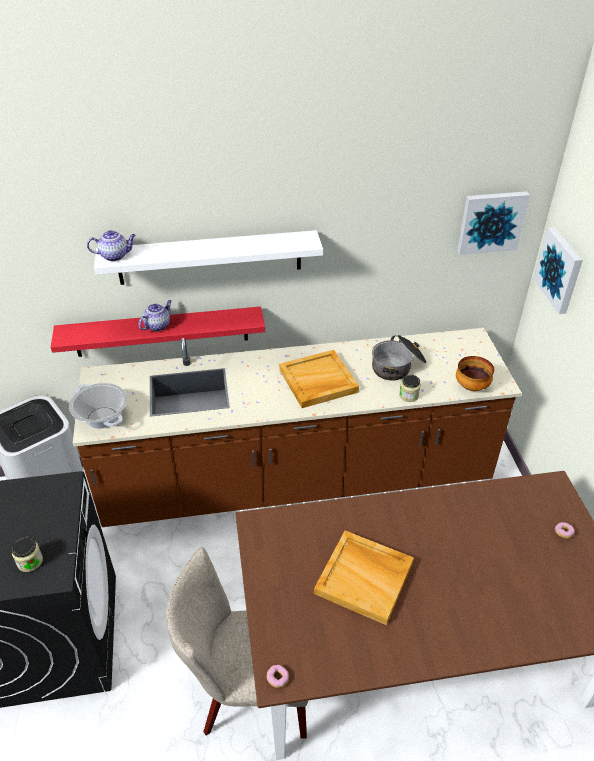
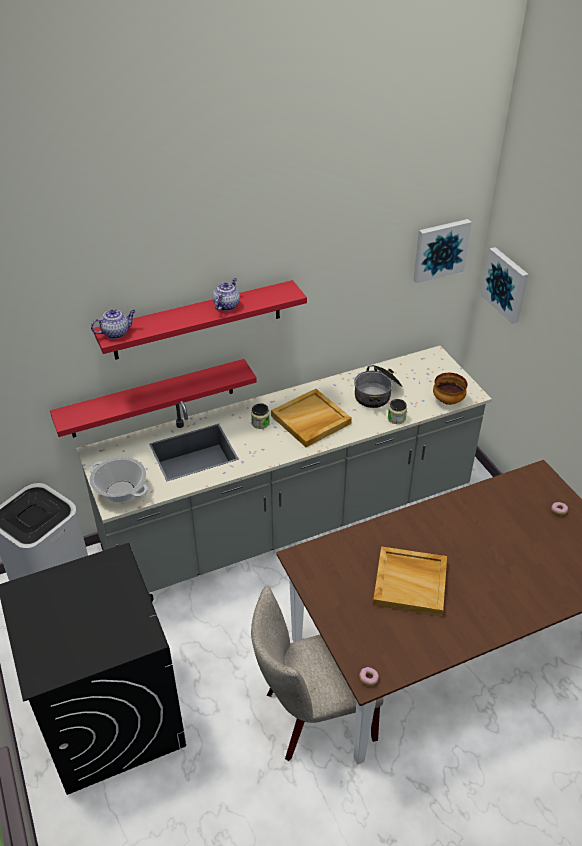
camera: 15 degrees left, 0 degrees up
jar [11,537,43,572] -> jar moved to [251,403,270,429]
brown counter [73,328,522,527] -> grey counter [76,346,492,593]
white shelf [94,230,323,285] -> red shelf [93,280,307,360]
teapot [139,300,172,331] -> teapot moved to [213,278,240,311]

